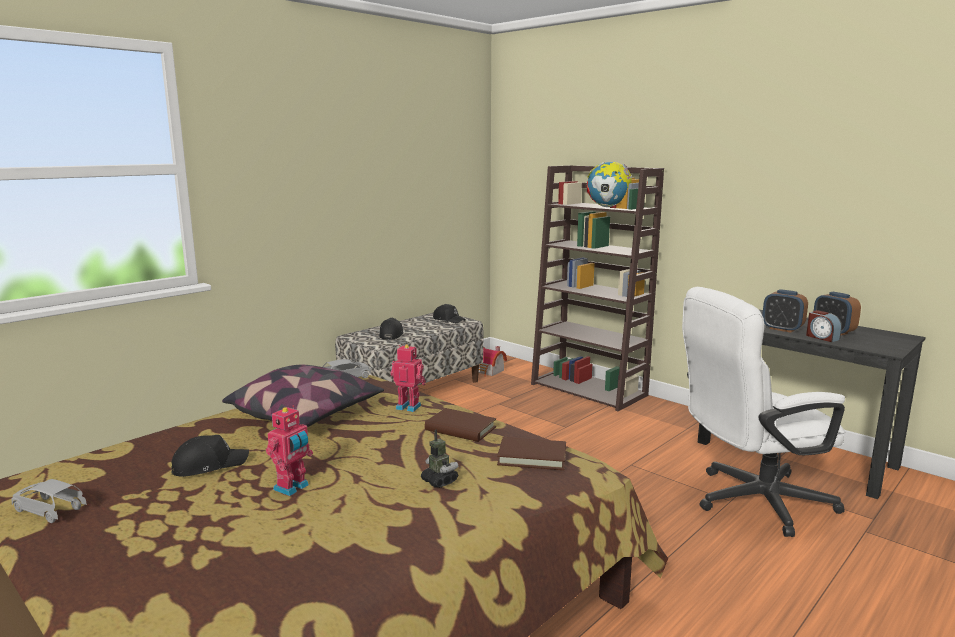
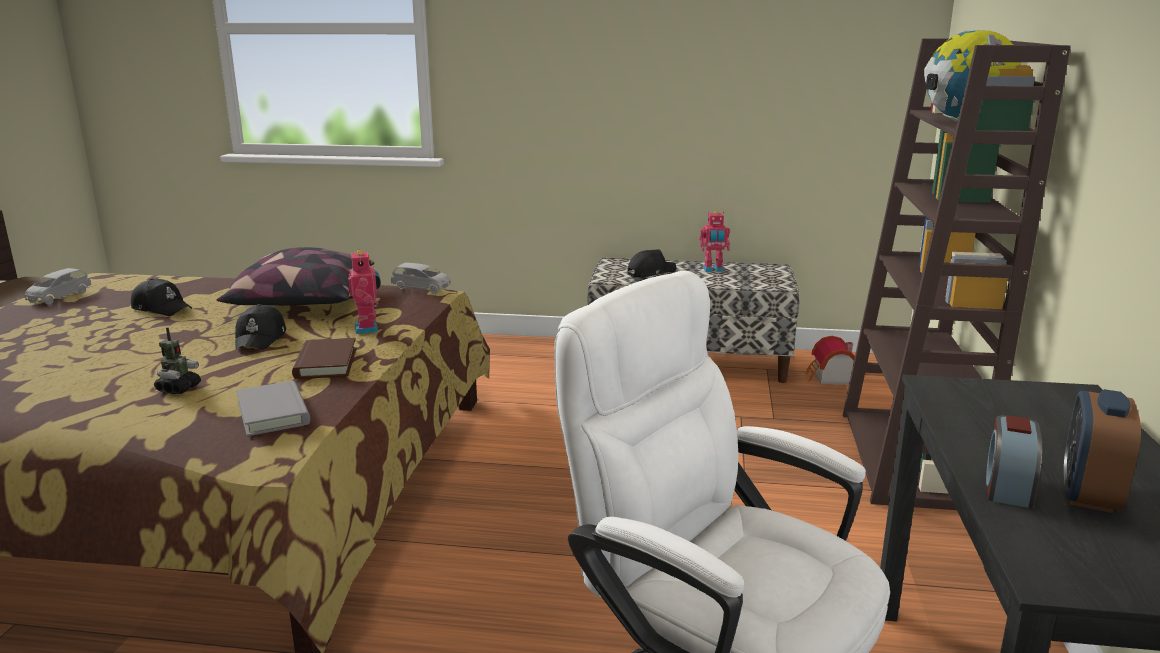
camera: 55 degrees right, 5 degrees up
grey toy car [11,479,87,523] -> grey toy car turned 150 degrees counterclockwise [25,268,91,305]
toy robot [266,405,313,496] -> toy robot moved to [699,211,730,272]
black cap [433,304,466,323] -> black cap moved to [235,304,286,350]
brown book [497,437,566,470] -> grey book [236,381,310,436]
alarm clock [762,289,808,333] -> none

